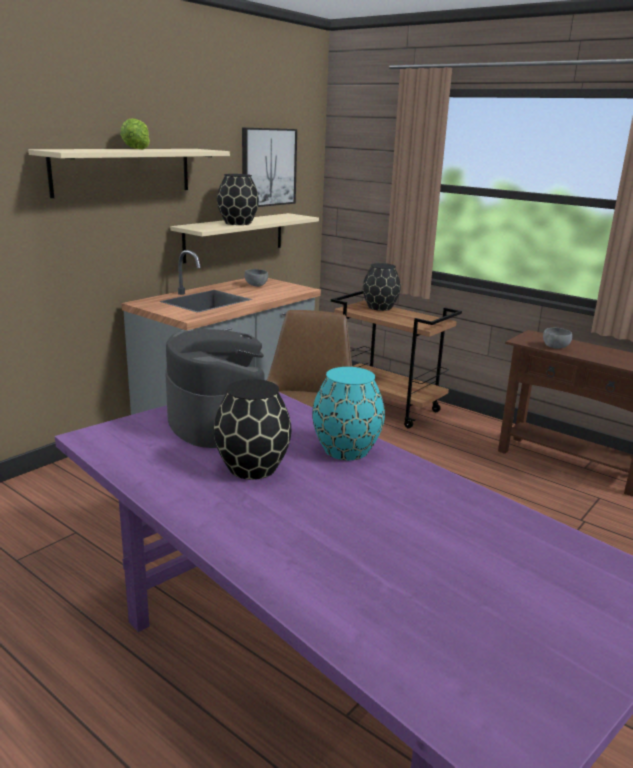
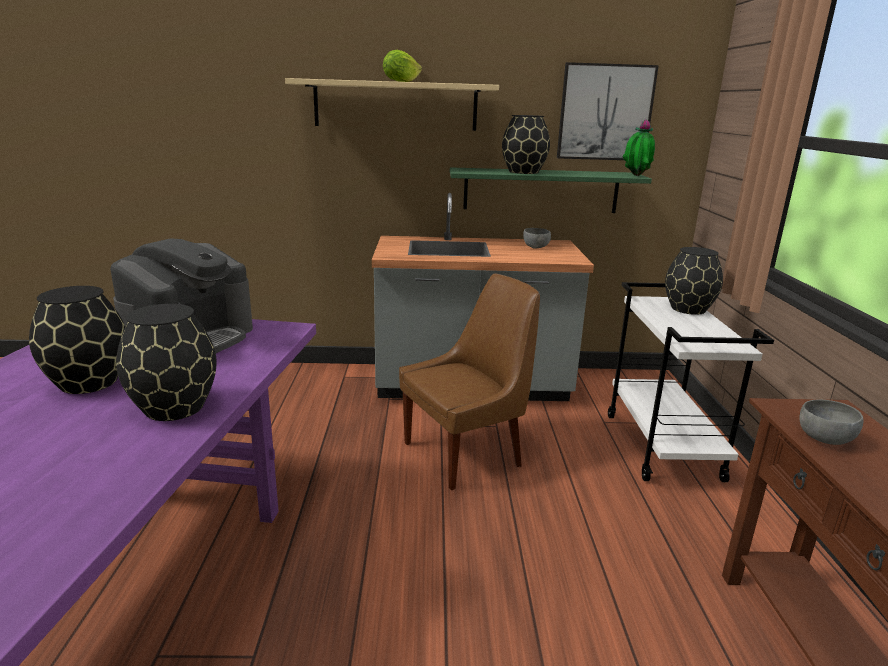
camera: 50 degrees right, 0 degrees up
beige shelf [170,213,319,263] -> green shelf [450,167,652,213]
turquoise vase [312,367,385,460] -> black vase [116,304,217,421]
brown cart [331,291,462,428] -> white cart [608,282,774,482]
none -> potted plant [623,119,655,176]

